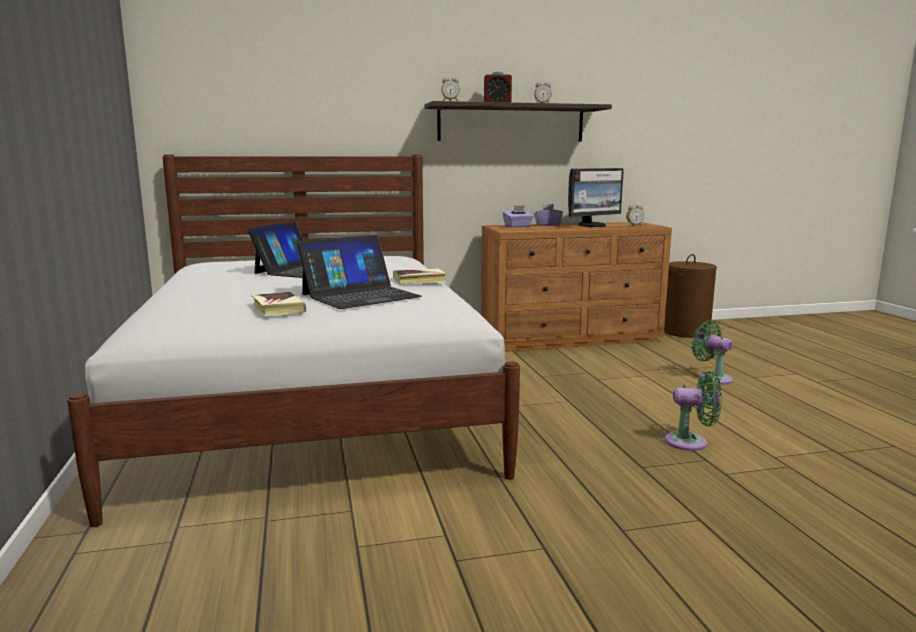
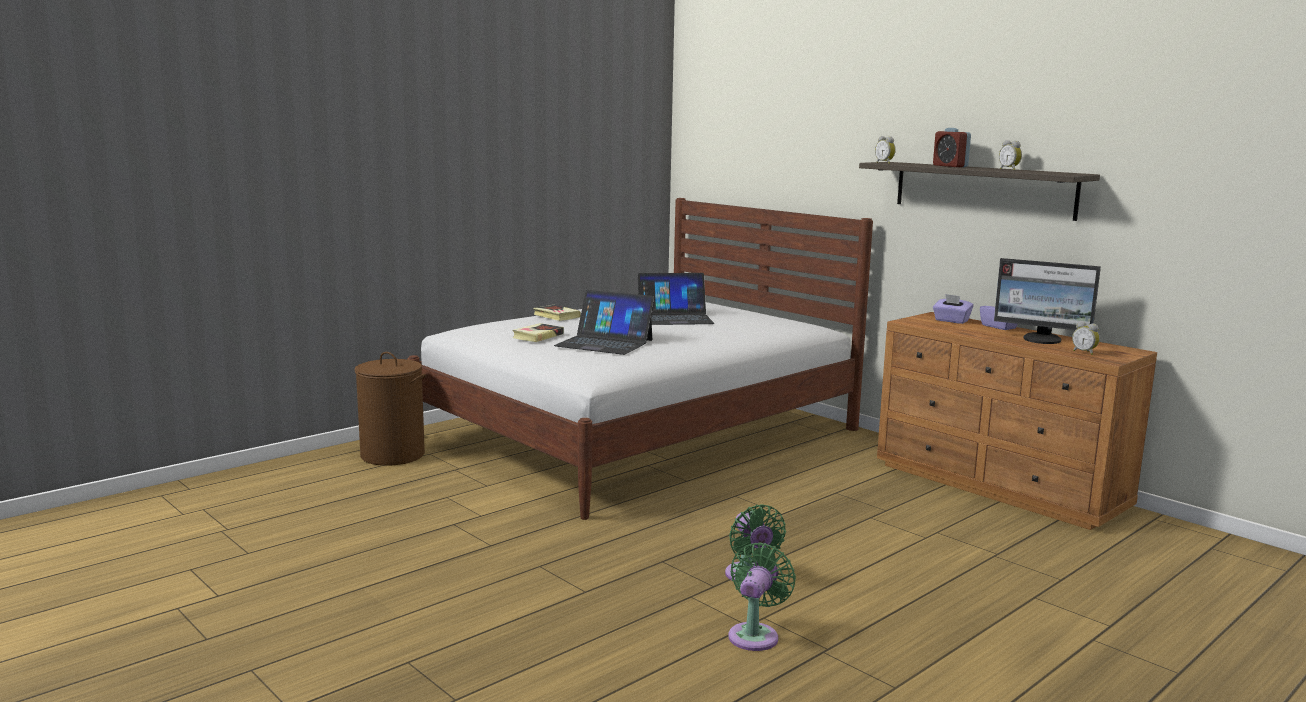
camera: 60 degrees right, 0 degrees up
book [393,269,447,284] -> book moved to [533,305,581,321]
brown laundry basket [664,254,717,338] -> brown laundry basket moved to [355,352,426,466]
green fan [691,320,733,385] -> green fan moved to [728,543,796,651]

